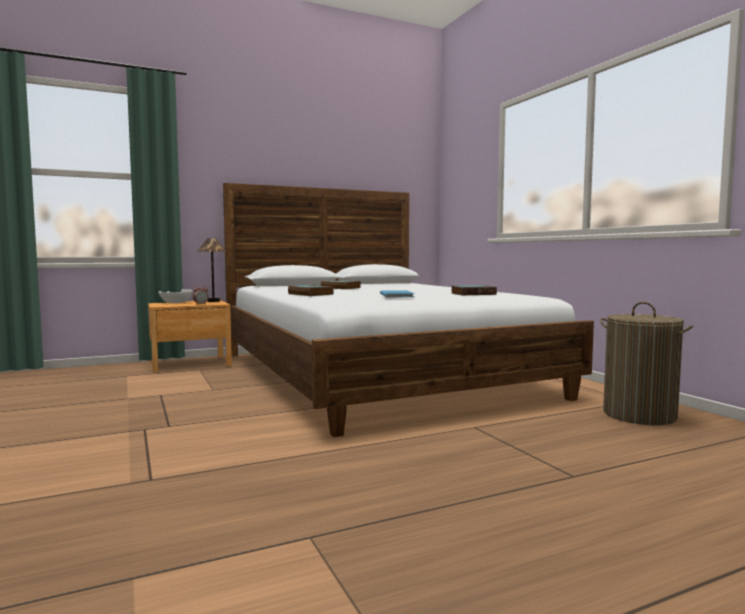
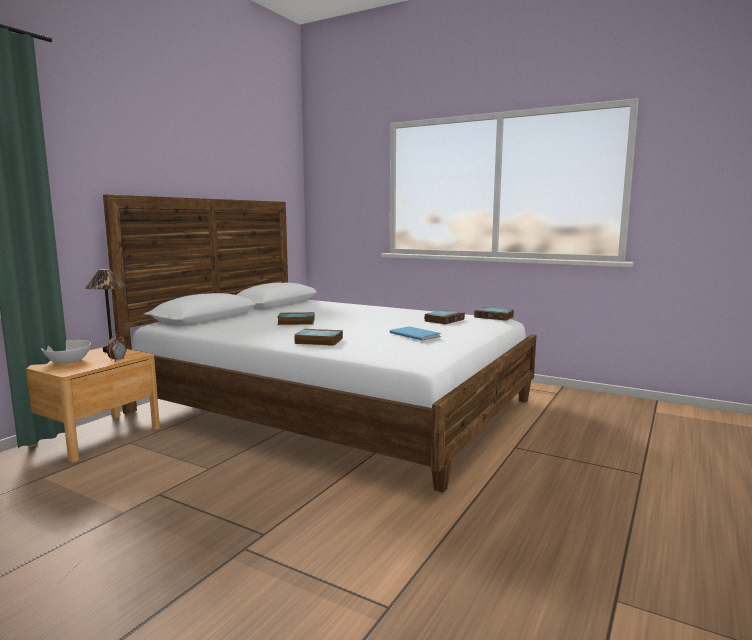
camera: 35 degrees left, 5 degrees up
laundry basket [600,302,693,425] -> none
none -> book [474,307,514,321]

